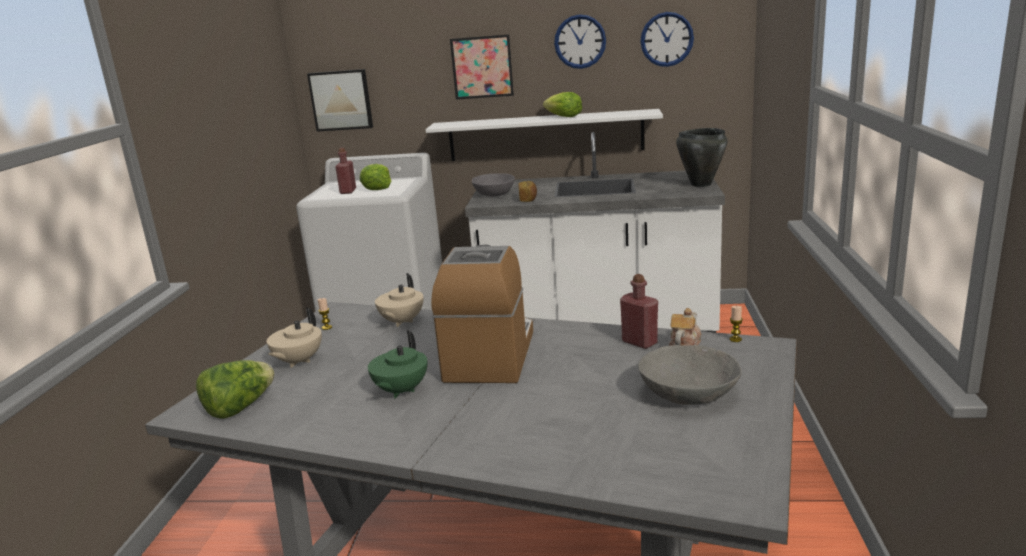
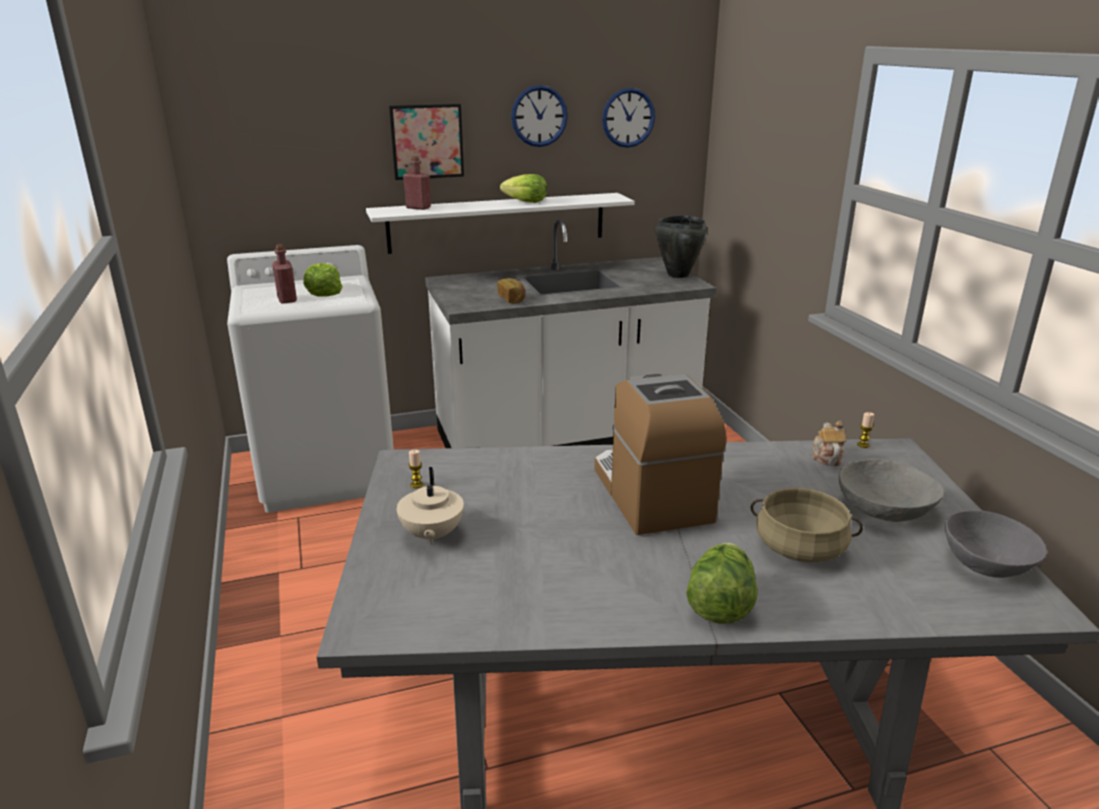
camera: 25 degrees left, 5 degrees up
lettuce [196,360,275,419] -> lettuce moved to [686,543,758,624]
picture [307,69,373,132] -> none
green teapot [368,330,427,398] -> none
beige teapot [375,273,424,327] -> none
grey bowl [472,173,515,196] -> grey bowl moved to [945,510,1047,578]
red bottle [620,274,658,349] -> red bottle moved to [403,156,431,210]
none -> beige cooking pot [751,488,863,562]

